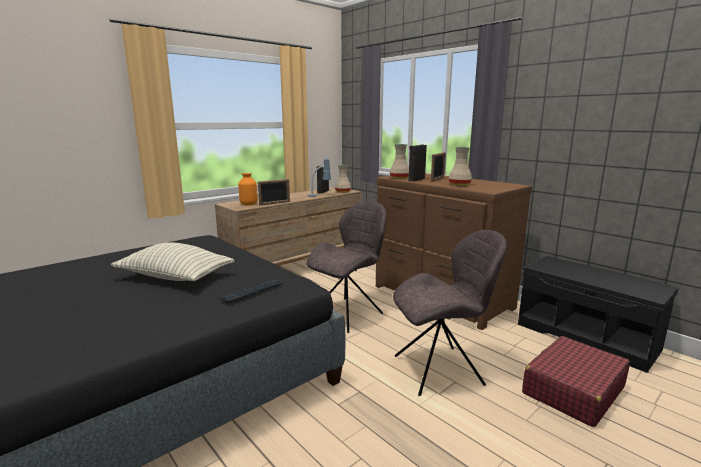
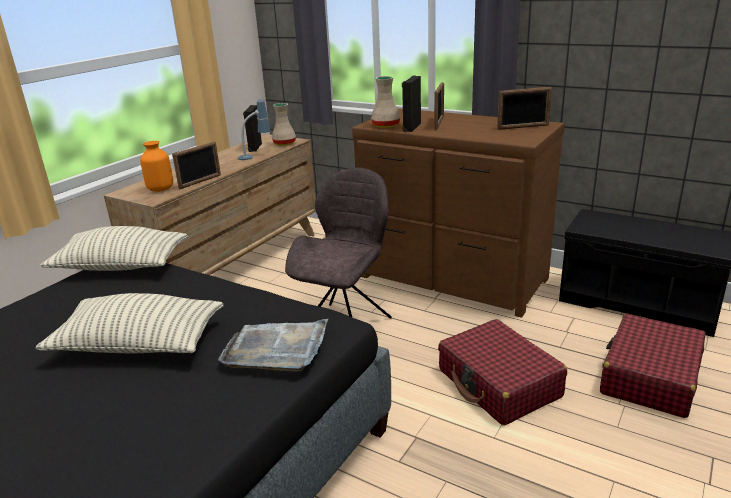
camera: 15 degrees left, 10 degrees up
keyboard [220,280,283,302] -> grey tray [218,319,328,371]
grey chair [393,230,507,396] -> red suitcase [438,319,567,426]
beige vase [449,147,472,186] -> none
none -> pillow [40,226,188,271]
none -> picture frame [497,87,552,130]

